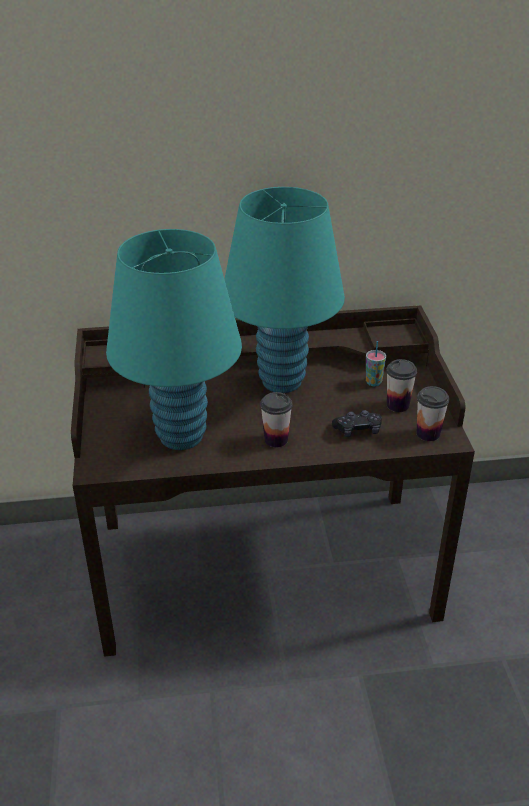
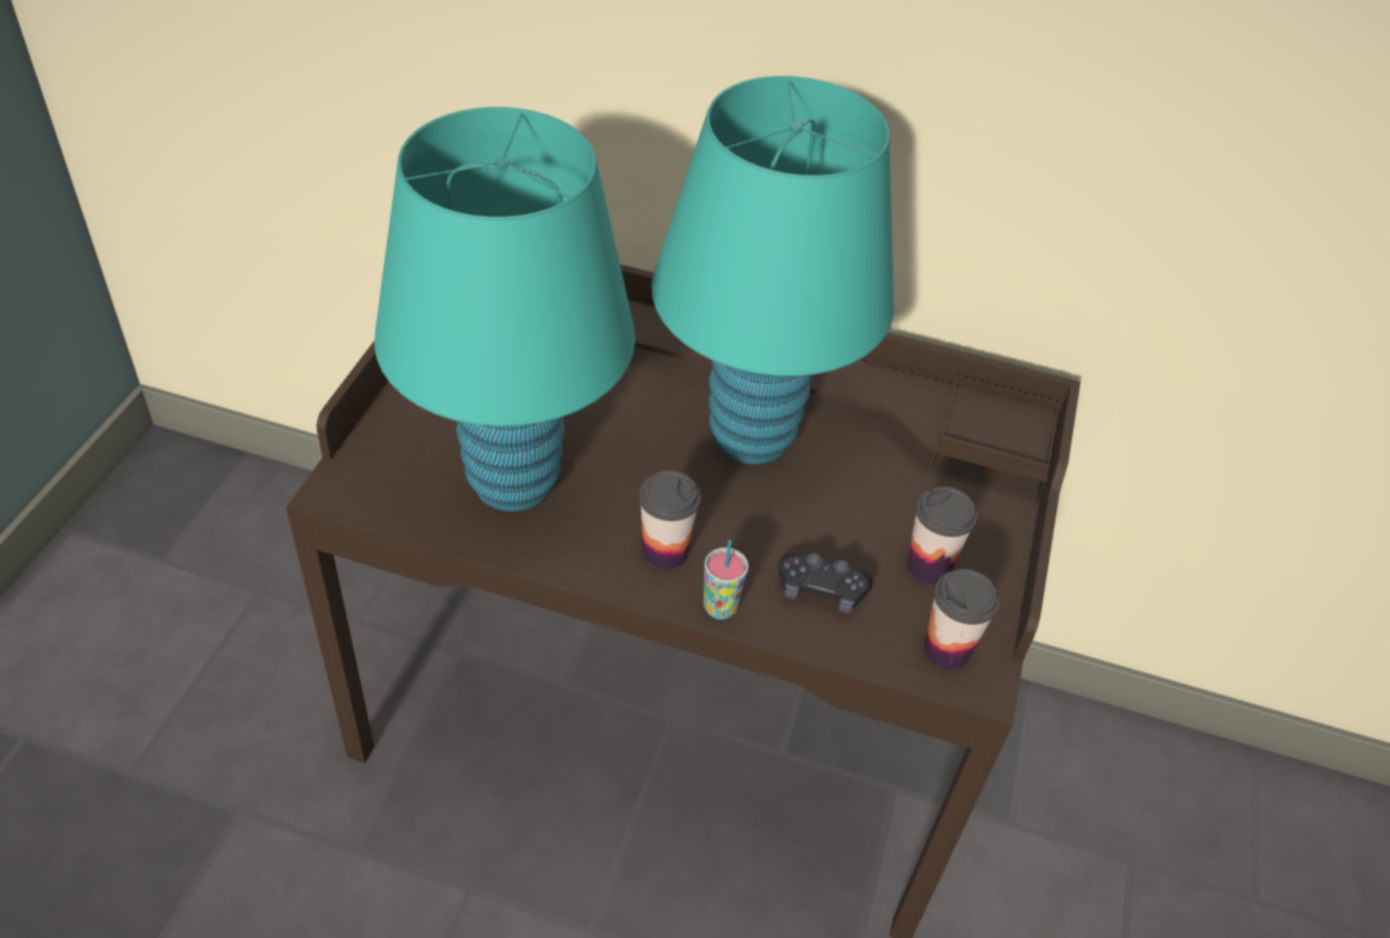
camera: 20 degrees right, 10 degrees up
cup [366,341,386,386] -> cup moved to [703,540,749,620]

